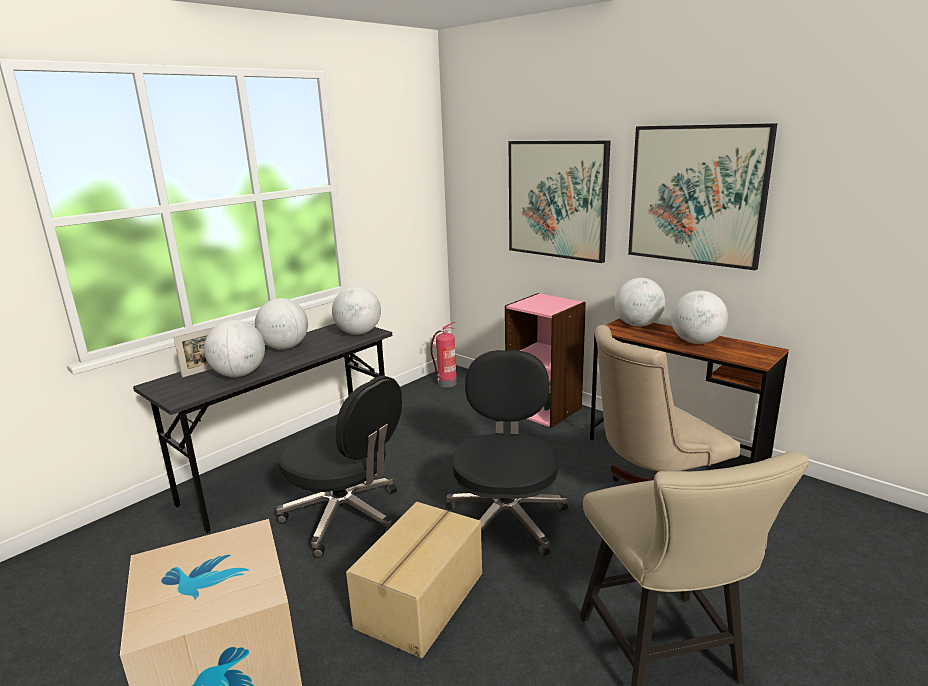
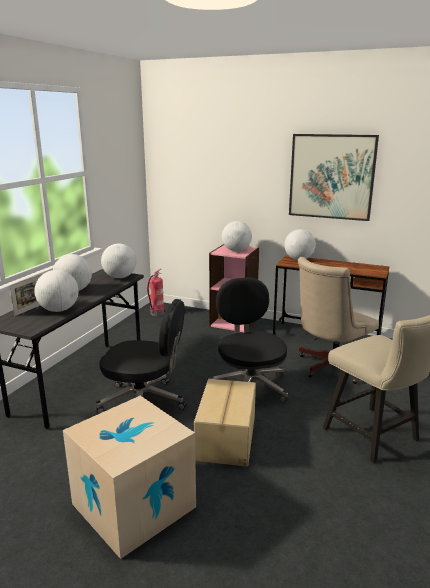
camera: 20 degrees left, 0 degrees up
picture [509,141,611,263] -> none
globe [671,290,728,344] -> globe moved to [222,221,252,251]

